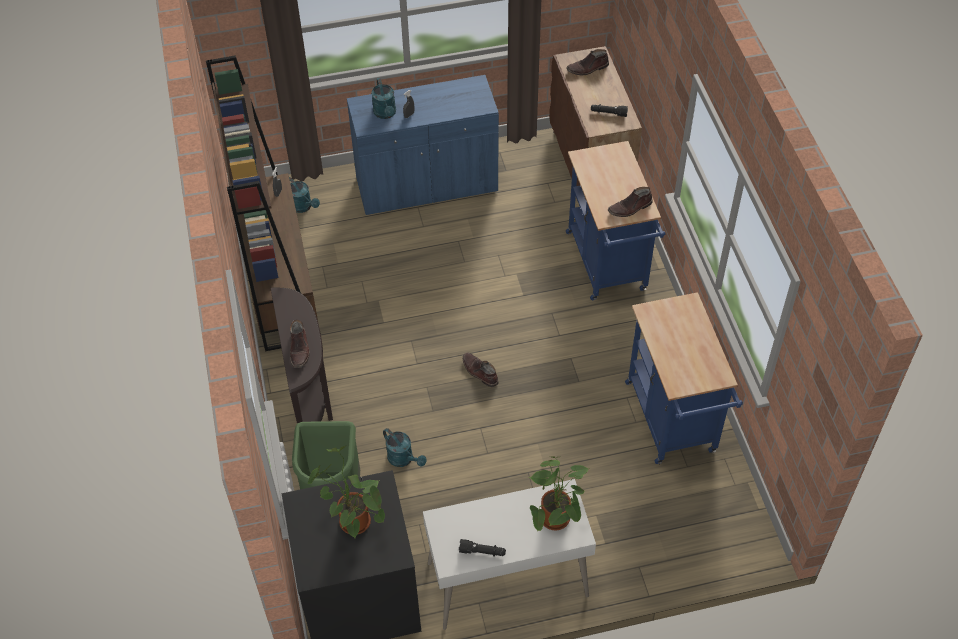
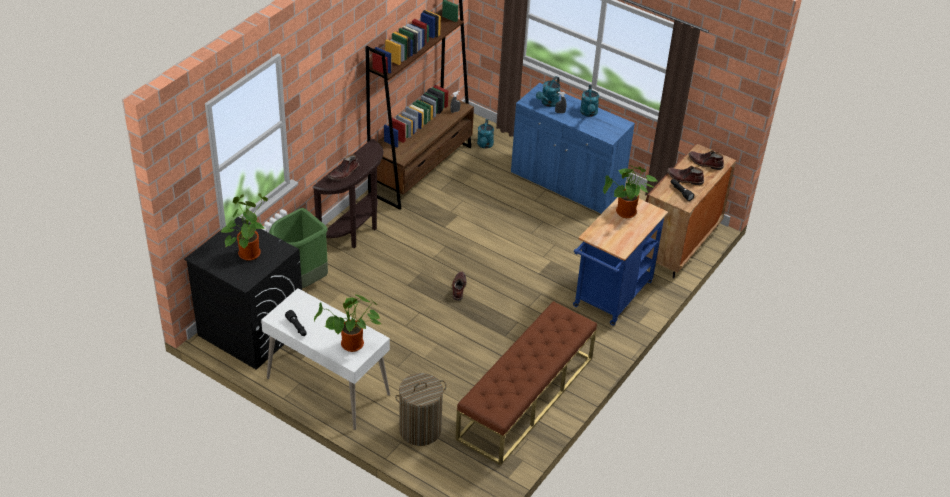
camera: 45 degrees right, 10 degrees down
turquoise watering can [383,428,426,467] -> turquoise watering can moved to [580,85,599,117]
brown boot [608,187,653,217] -> brown boot moved to [667,166,704,185]
blue cart [625,292,743,464] -> brown bench [455,301,597,465]
none -> laundry basket [395,373,446,446]
none -> potted plant [603,165,657,218]

